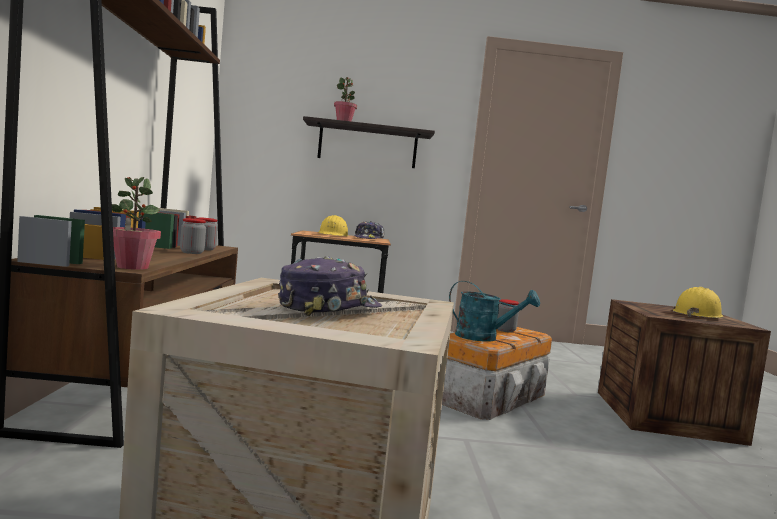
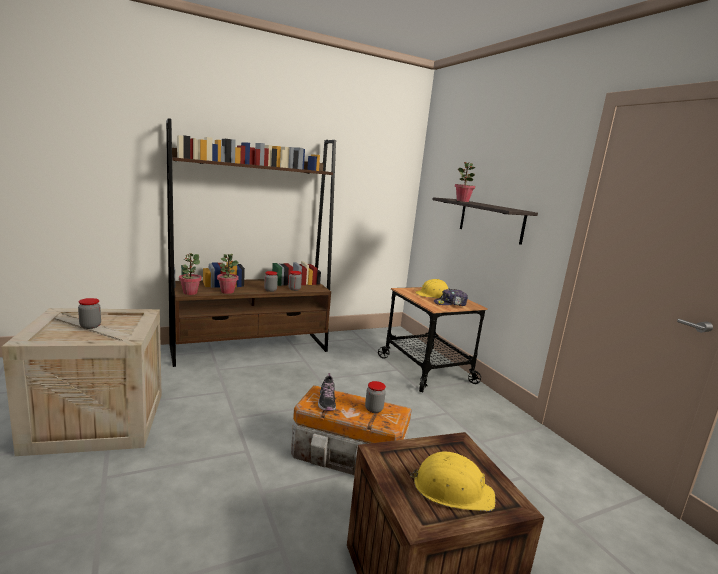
camera: 65 degrees right, 10 degrees up
cap [278,256,382,316] -> jar [78,298,101,329]
turquoise watering can [449,281,540,342] -> shoe [318,373,336,411]
none -> potted plant [217,254,238,294]

